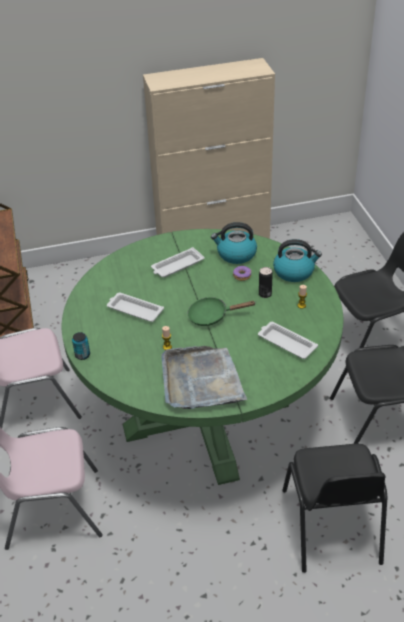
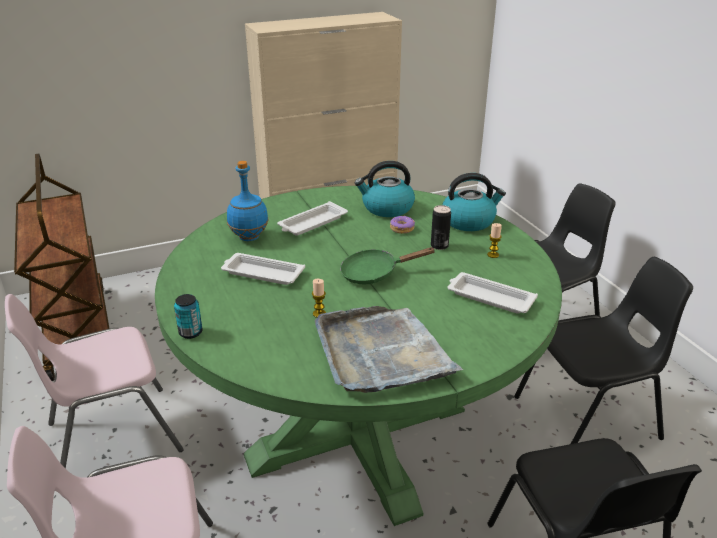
camera: 10 degrees left, 10 degrees down
none -> blue bottle [227,161,269,241]

